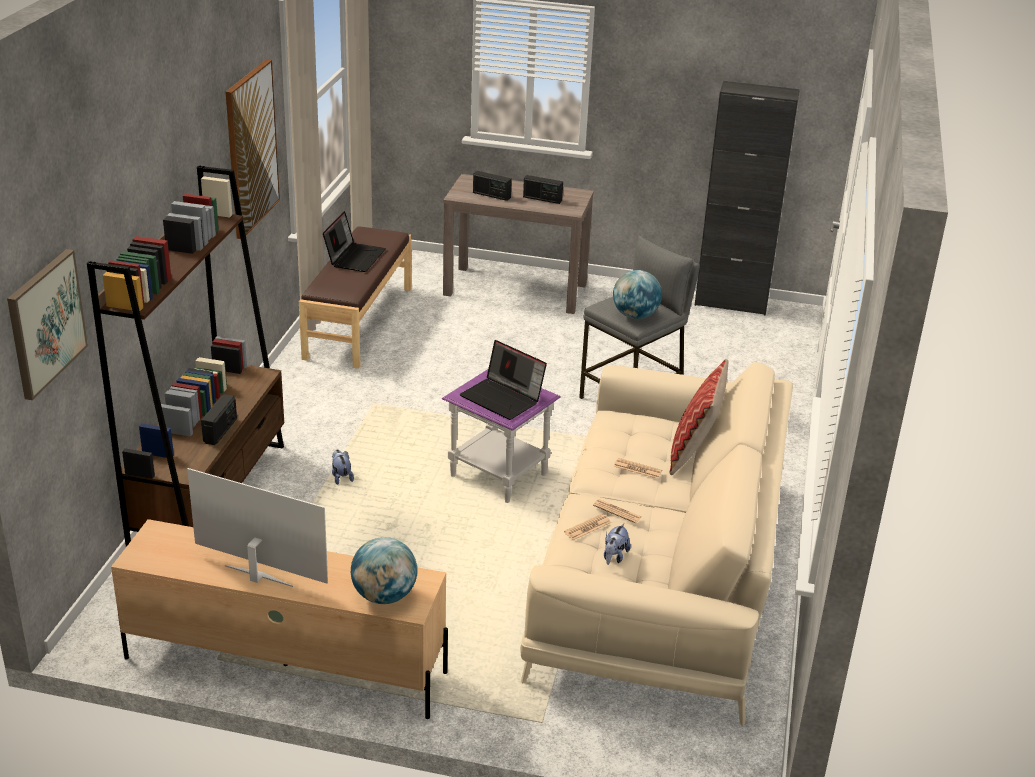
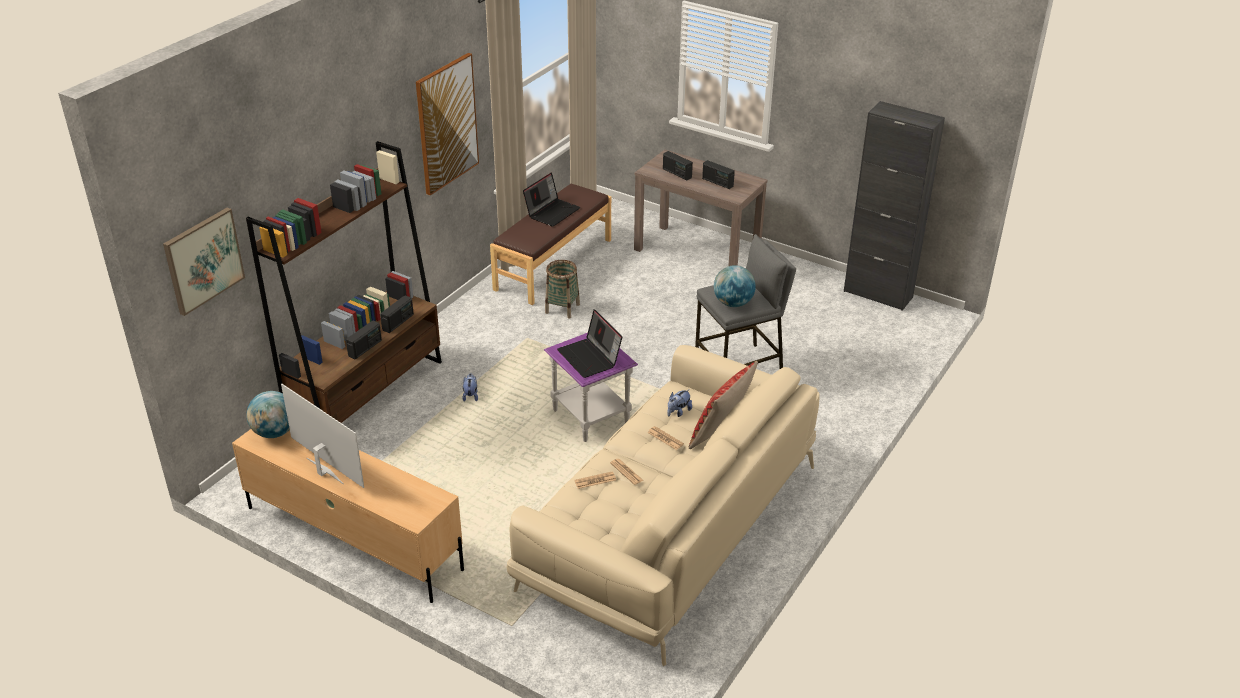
camera: 20 degrees right, 5 degrees up
globe [351,537,417,604] -> globe moved to [246,391,290,438]
plush toy [604,523,631,565] -> plush toy moved to [668,389,692,417]
none -> radio [380,295,414,333]
none -> basket [545,260,580,319]

